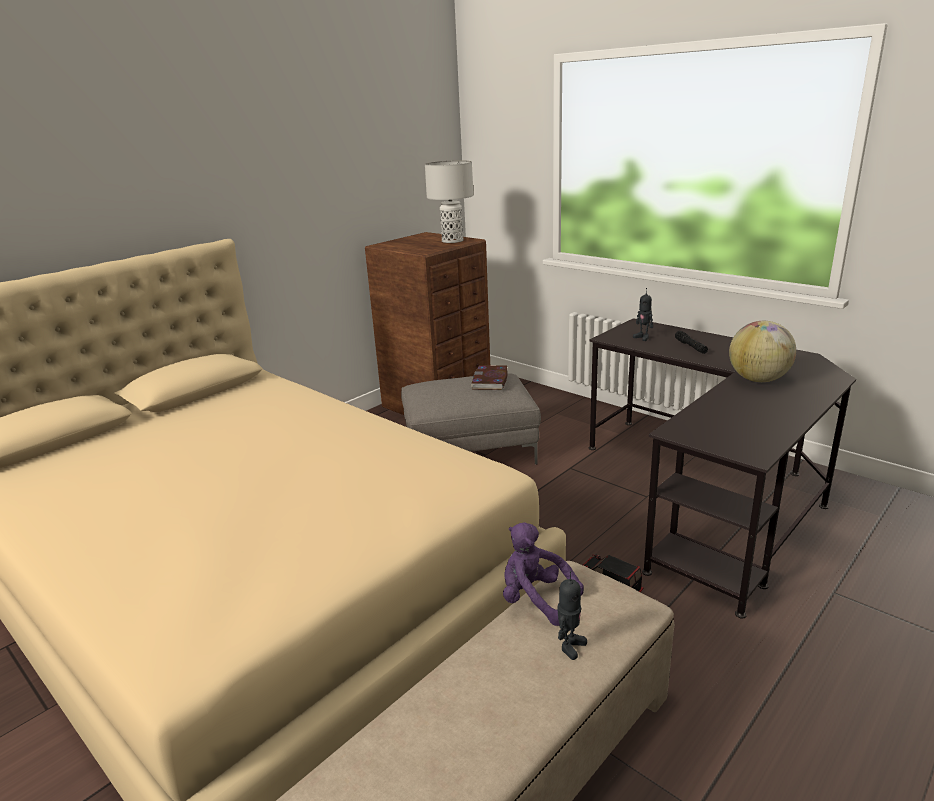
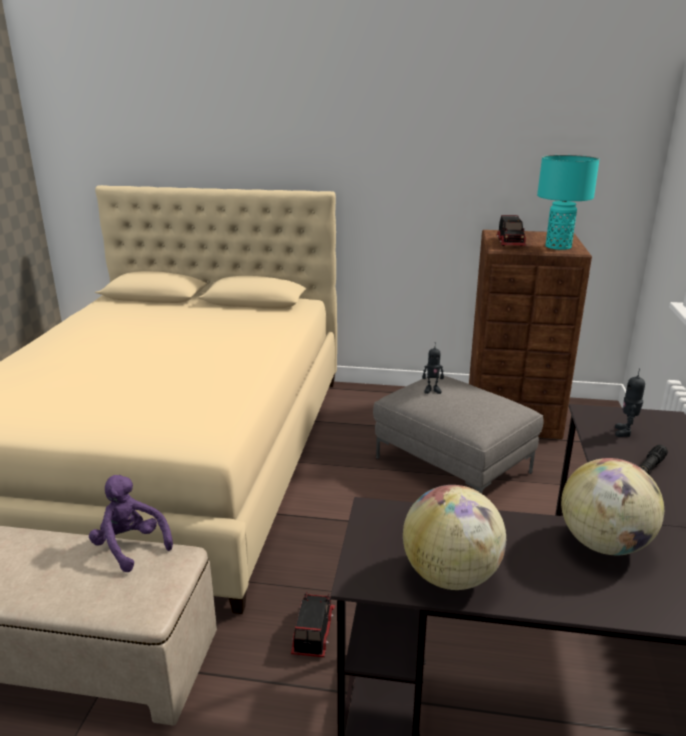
camera: 55 degrees right, 0 degrees up
white table lamp [425,160,474,243] -> turquoise table lamp [537,155,599,250]
book [471,365,508,390] -> none
purple plush toy [503,522,584,626] -> purple plush toy turned 45 degrees counterclockwise [89,475,173,572]
toy robot [557,571,587,660] -> toy robot moved to [422,342,444,394]
none -> globe [403,485,506,590]
none -> toy truck [496,215,527,246]

